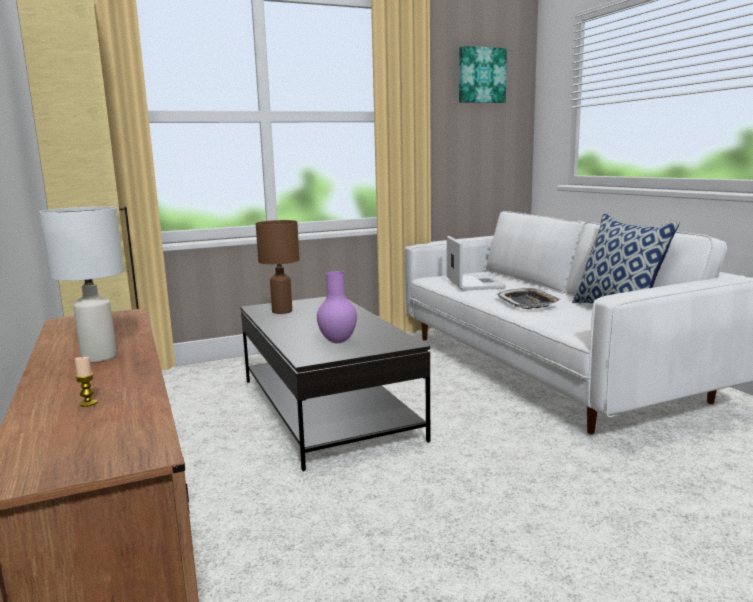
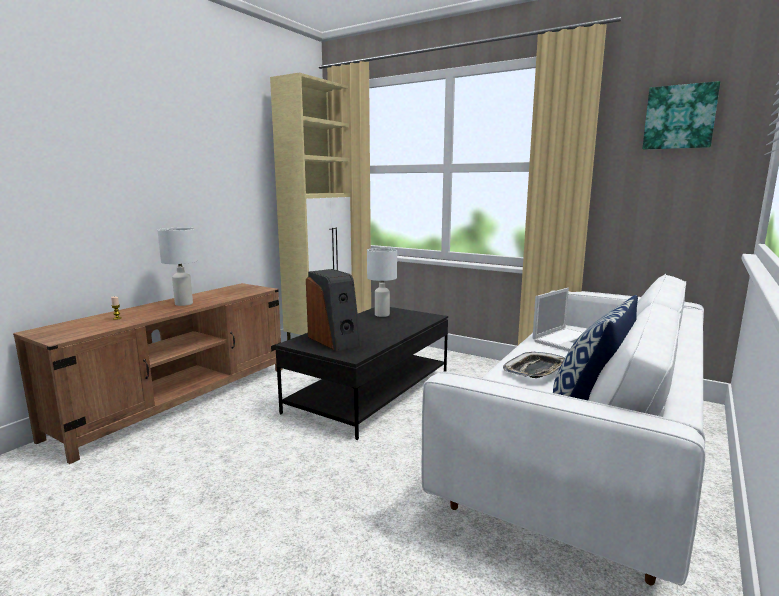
camera: 55 degrees right, 0 degrees up
brown table lamp [256,220,300,314] -> white table lamp [367,248,397,317]
purple vase [317,271,357,343] -> speaker [306,269,361,351]

